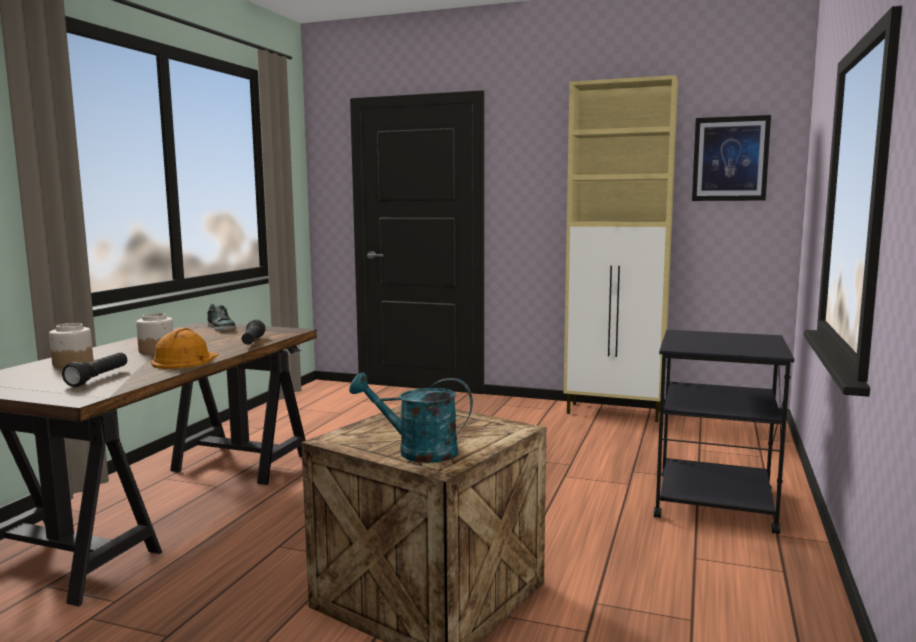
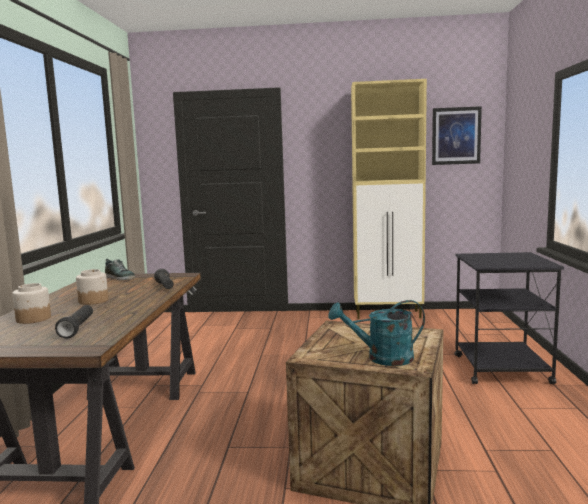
camera: 15 degrees left, 0 degrees up
orange hard hat [151,328,219,369] -> none

